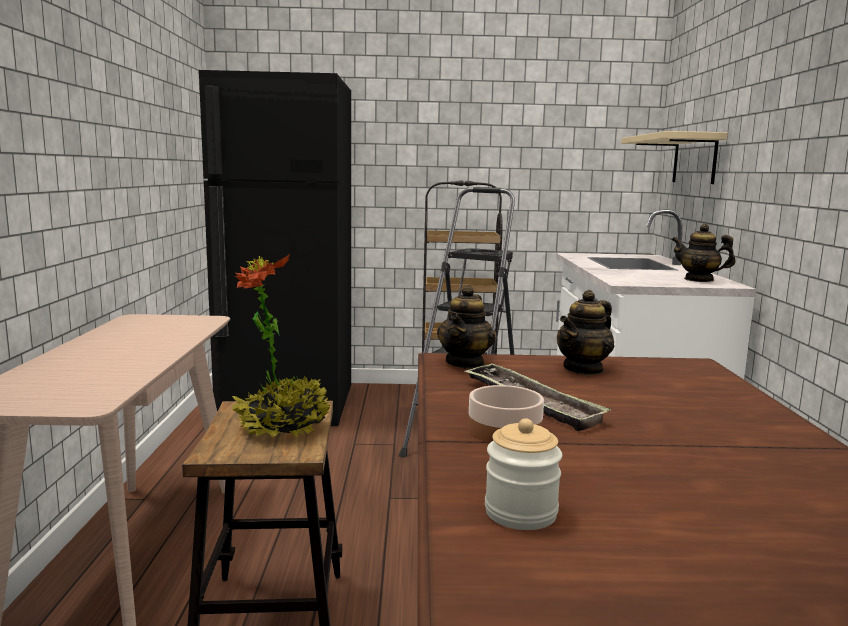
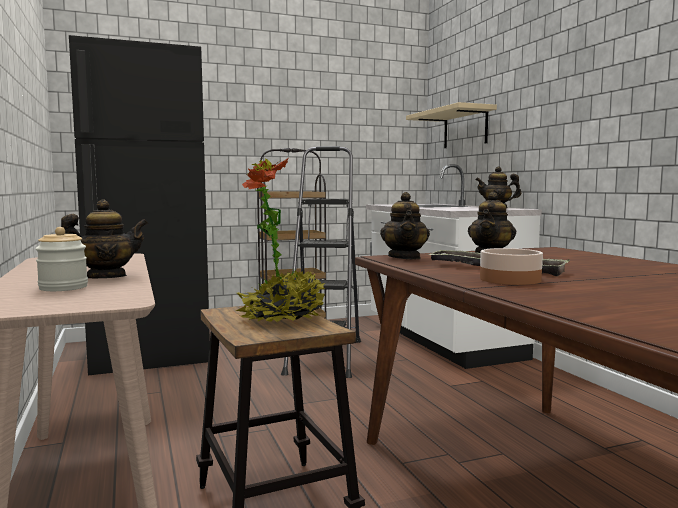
camera: 20 degrees left, 5 degrees down
jar [485,418,562,530] -> jar moved to [35,227,88,291]
none -> teapot [61,200,148,278]

